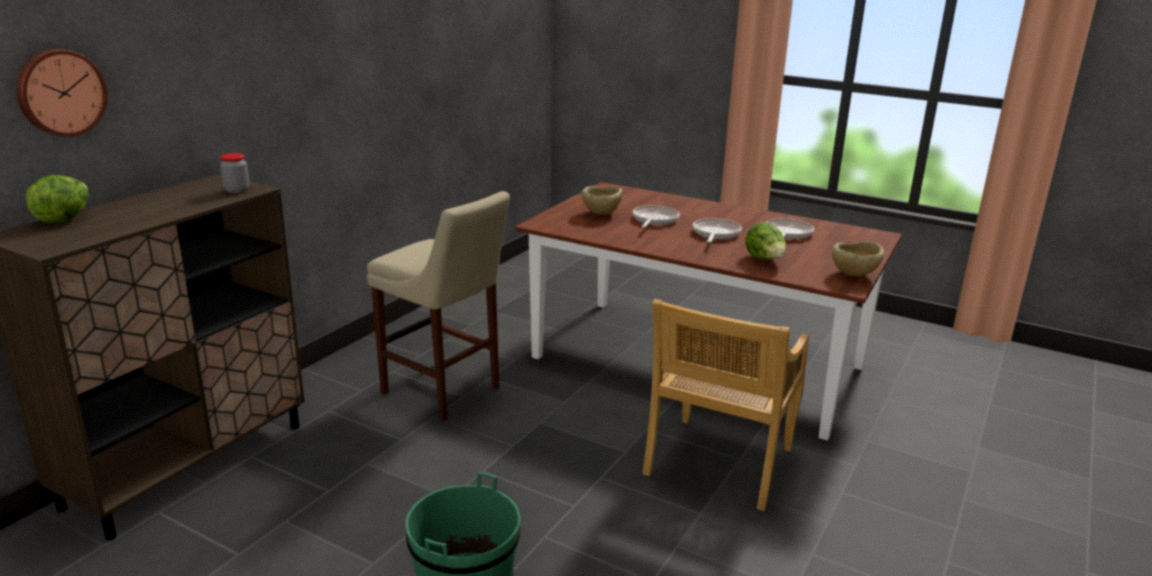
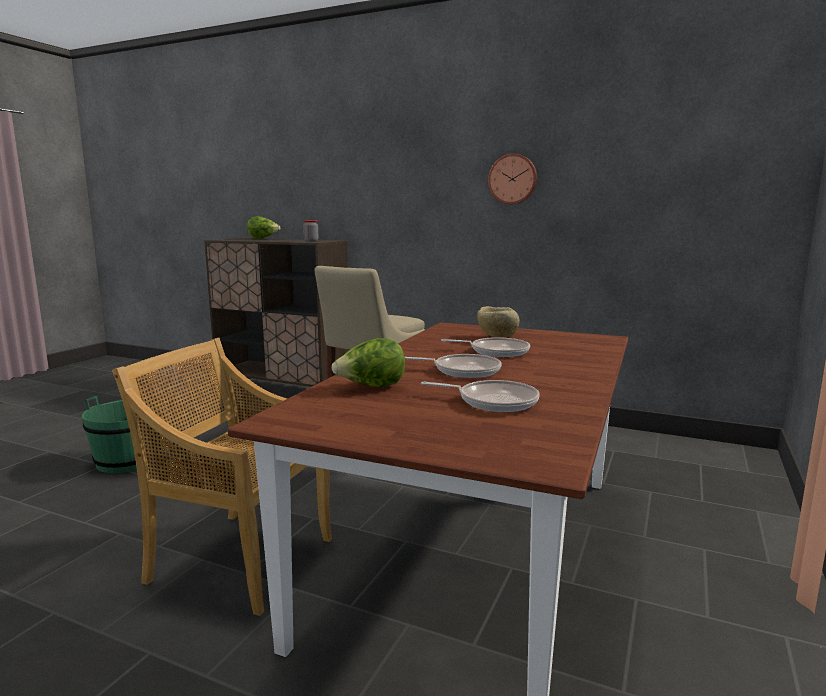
camera: 85 degrees right, 10 degrees down
wall clock [16,49,108,137] -> wall clock moved to [488,154,537,204]
beige bowl [832,241,884,276] -> none

